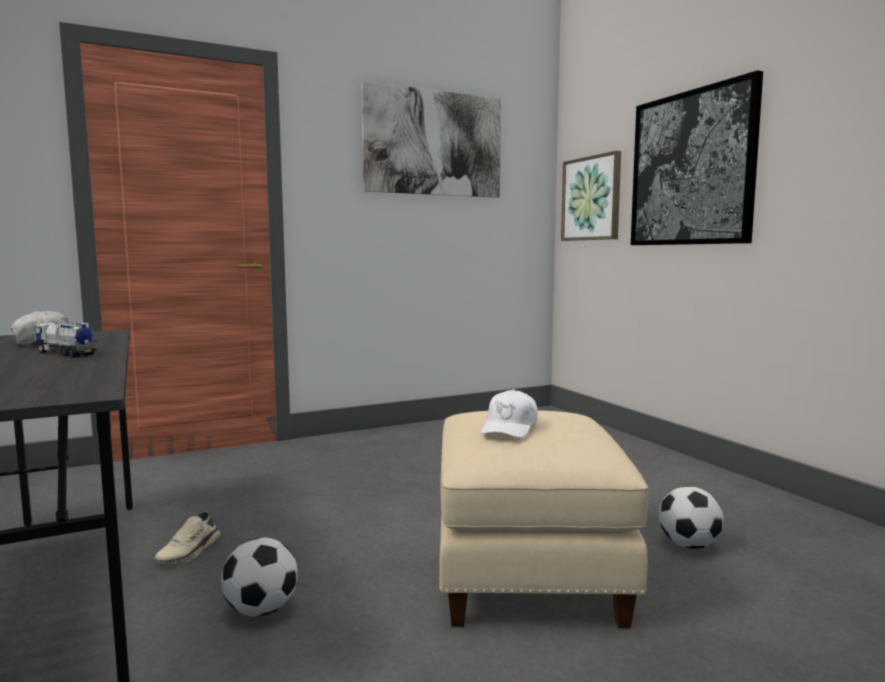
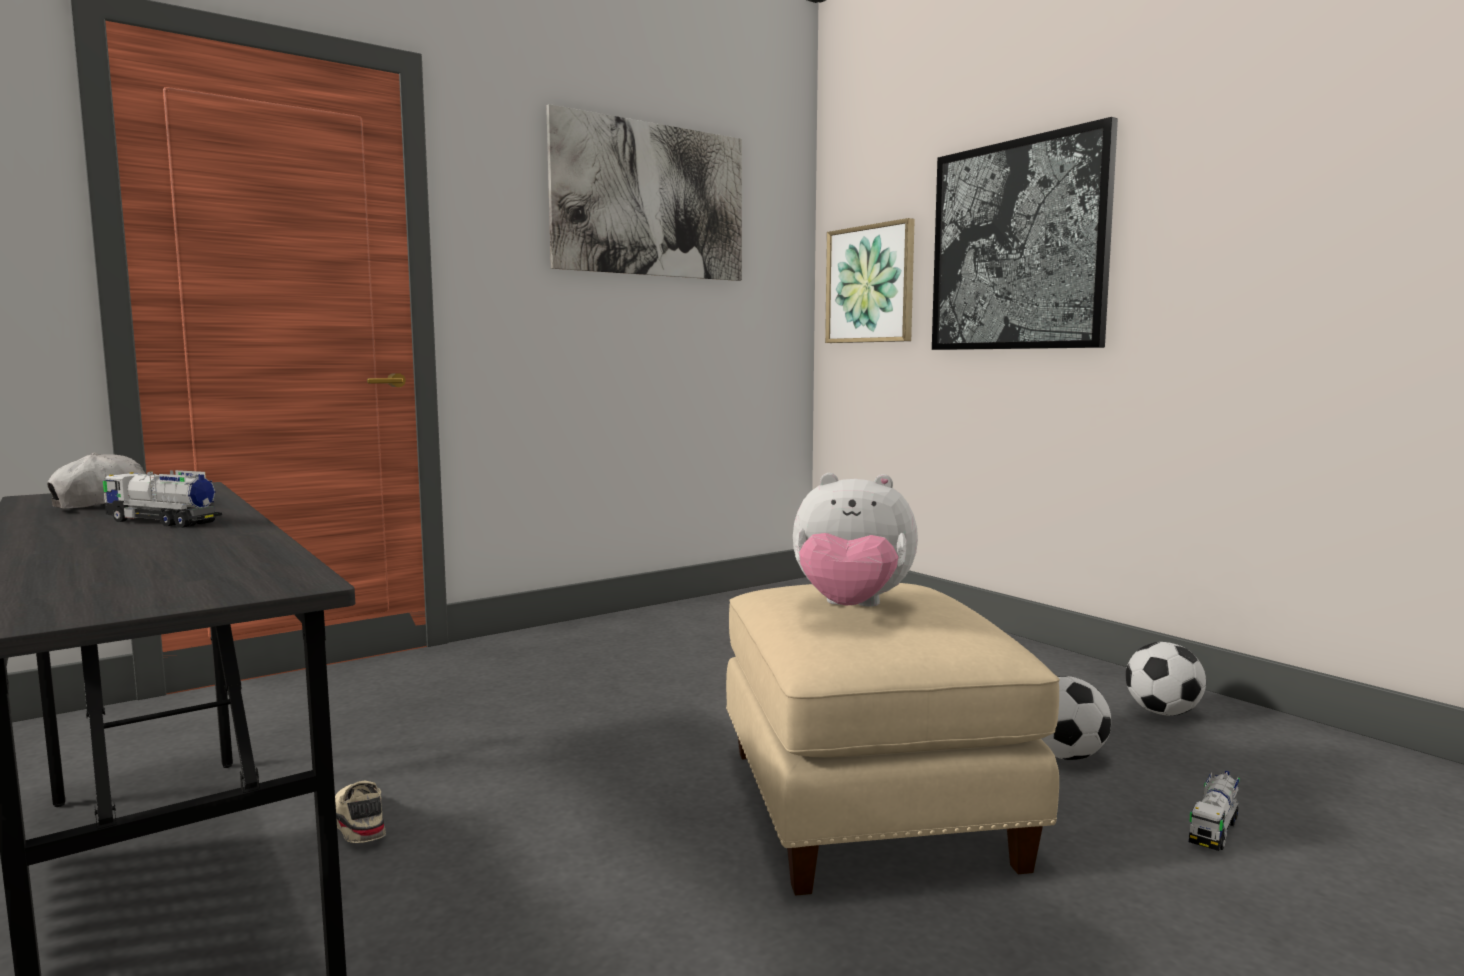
camera: 10 degrees left, 0 degrees up
beige shoe [155,512,220,564] -> beige shoe turned 135 degrees clockwise [335,781,386,843]
football [221,537,298,617] -> football moved to [1126,642,1206,716]
white cap [481,389,538,438] -> plush toy [793,473,918,607]
none -> toy truck [1189,771,1240,851]

